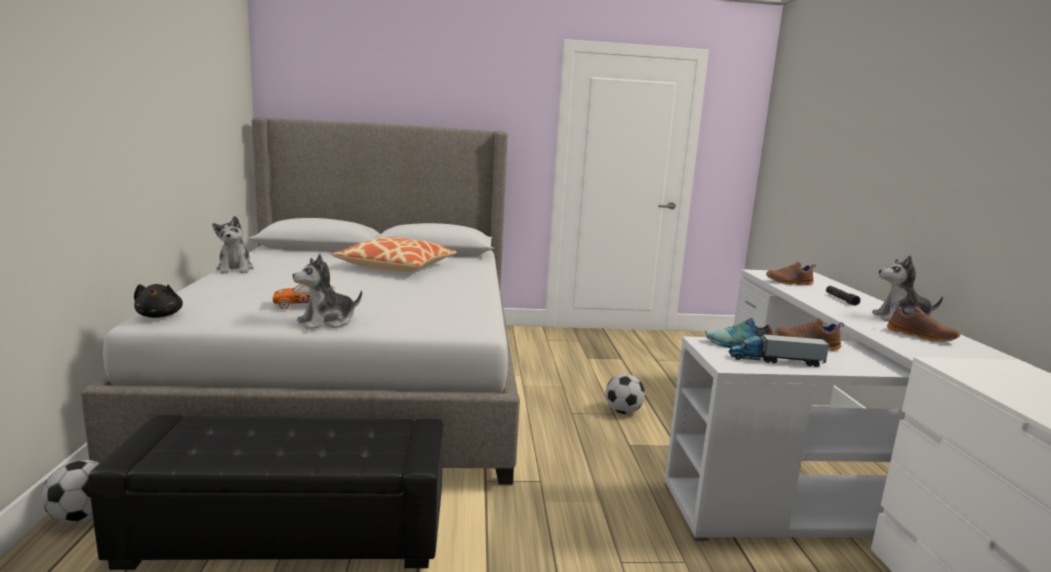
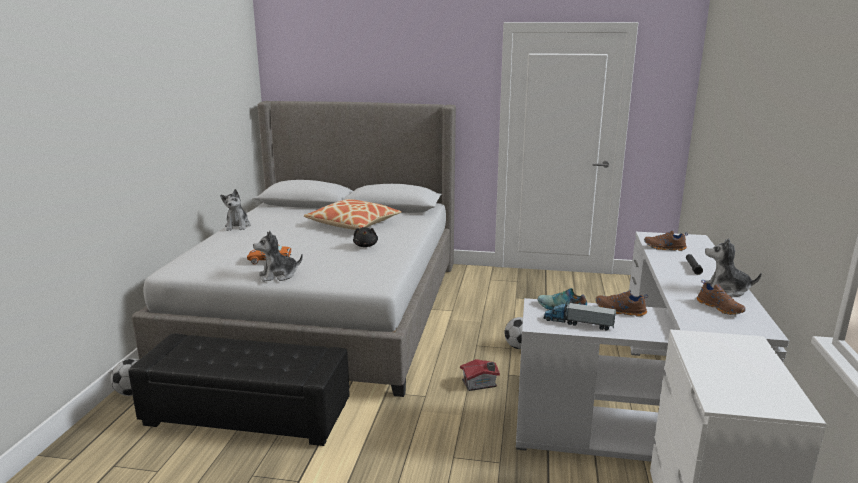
camera: 15 degrees right, 5 degrees up
black plush toy [134,284,183,318] -> black plush toy moved to [353,227,378,247]
none -> toy house [460,359,500,391]

